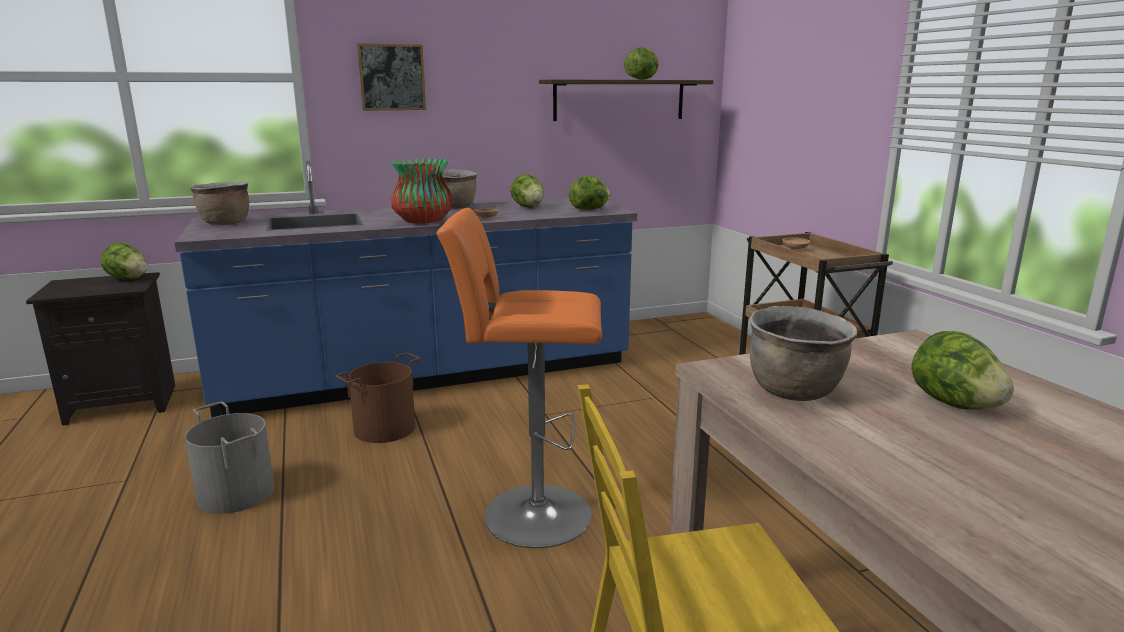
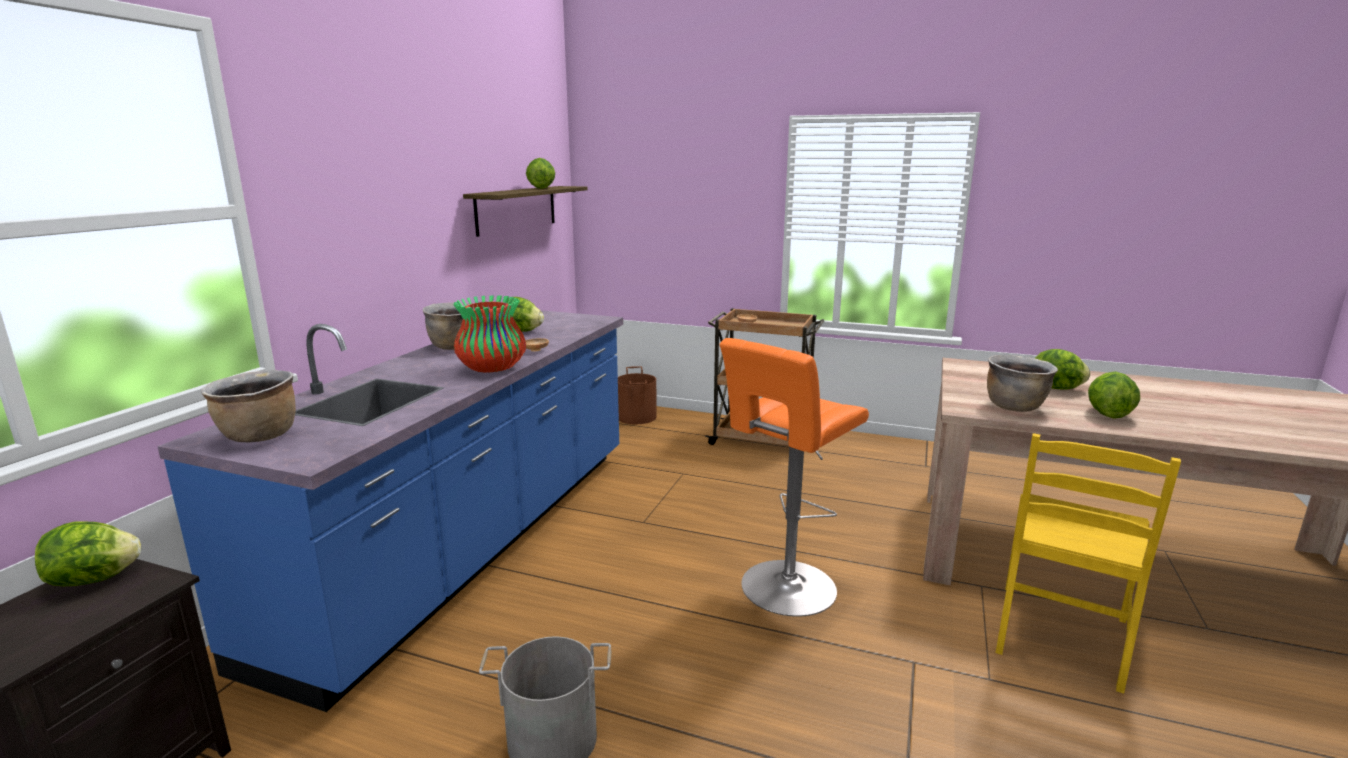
camera: 50 degrees left, 0 degrees up
brown bucket [335,353,421,443] -> brown bucket moved to [618,366,657,424]
picture [357,43,426,111] -> none
lettuce [569,176,611,210] -> lettuce moved to [1088,372,1140,419]

